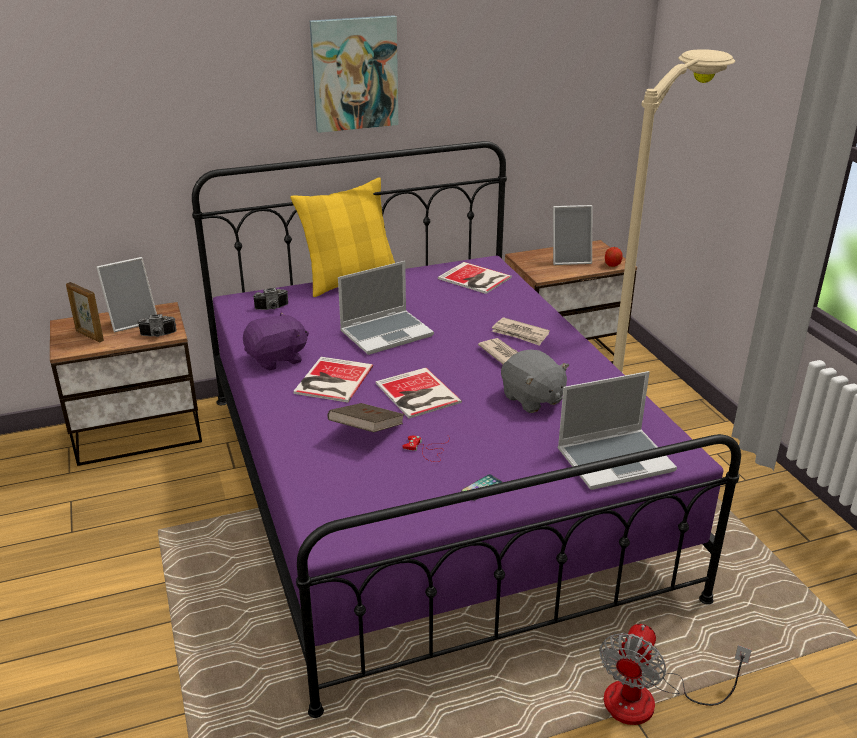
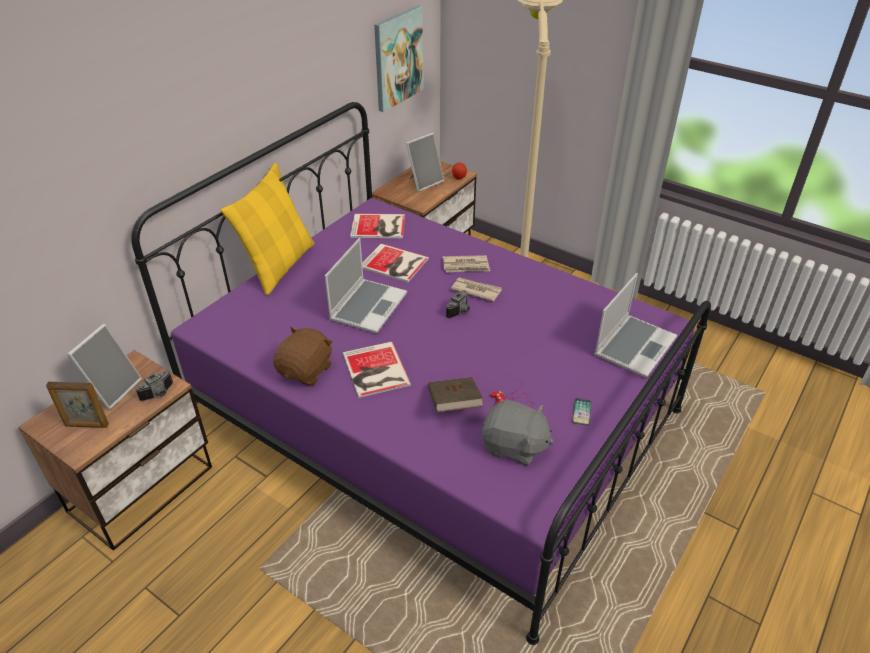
camera: 35 degrees left, 10 degrees up
purple plush toy [243,312,309,371] -> brown plush toy [273,327,333,385]
camera [253,288,288,310] -> camera moved to [446,290,470,318]
picture [310,15,398,133] -> picture moved to [374,6,423,112]
book [376,368,462,418] -> book moved to [362,244,429,282]
grey plush toy [501,350,569,413] -> grey plush toy moved to [482,400,554,466]
fan [599,624,752,725] -> none

